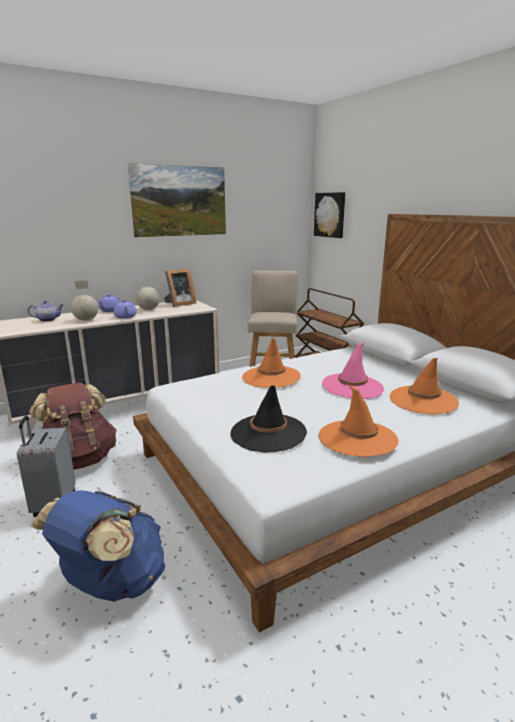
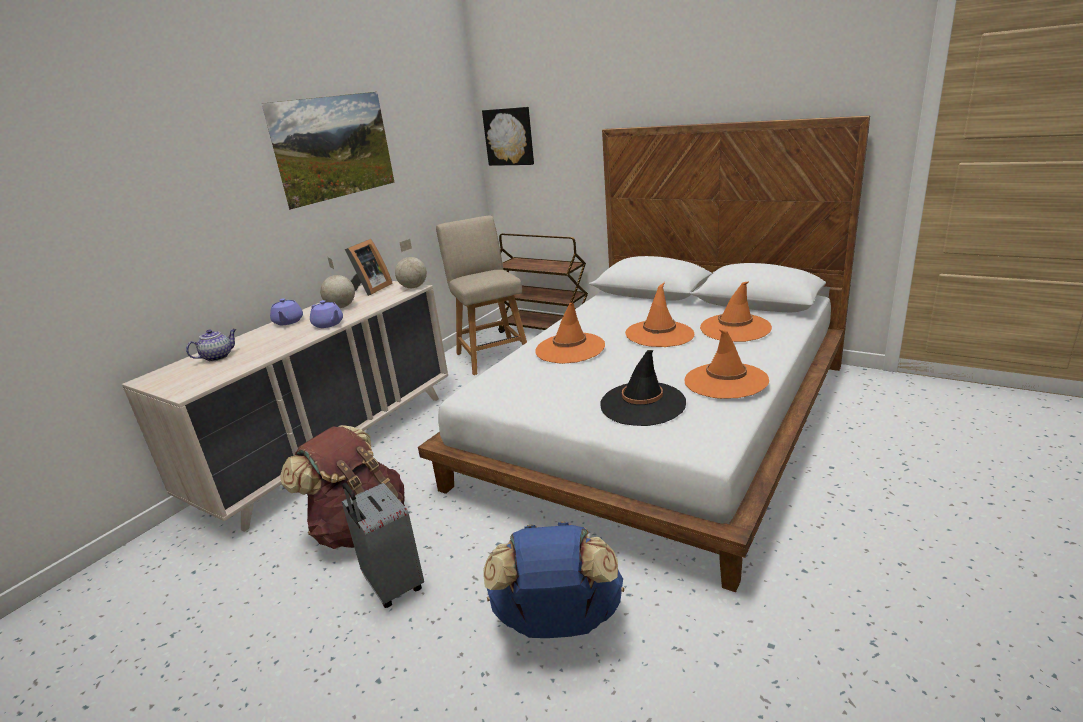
camera: 25 degrees left, 5 degrees up
globe [71,280,98,321] -> globe moved to [395,239,427,288]
pink hat [322,341,384,399] -> orange hat [625,282,694,347]

